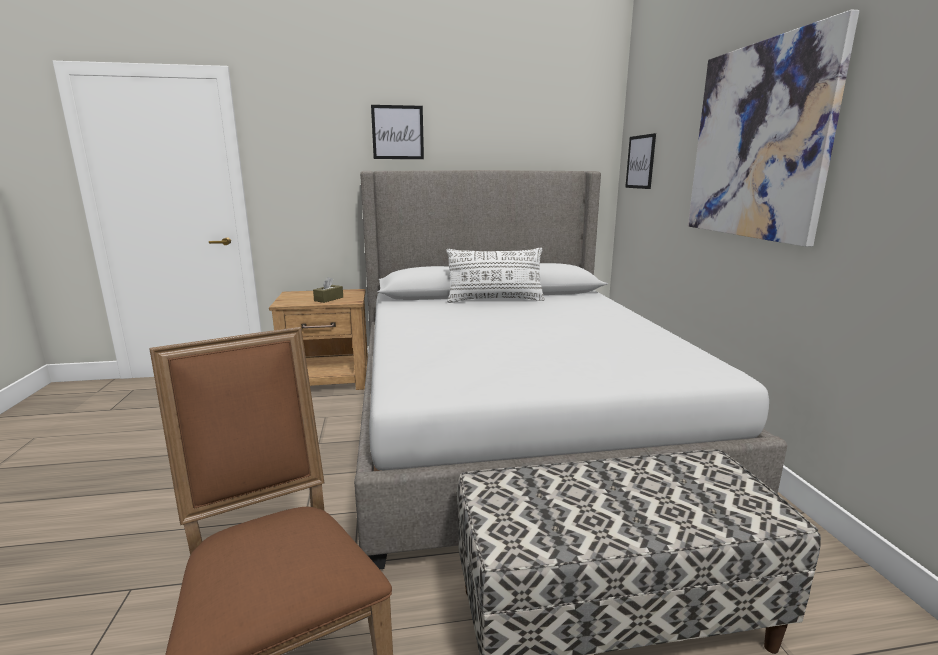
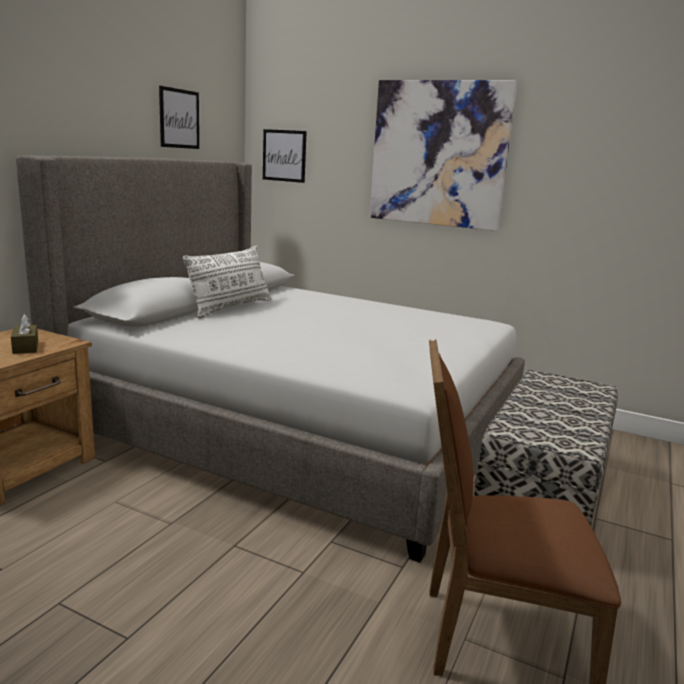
camera: 55 degrees left, 0 degrees up
picture [371,105,424,159] -> picture moved to [159,86,199,149]

